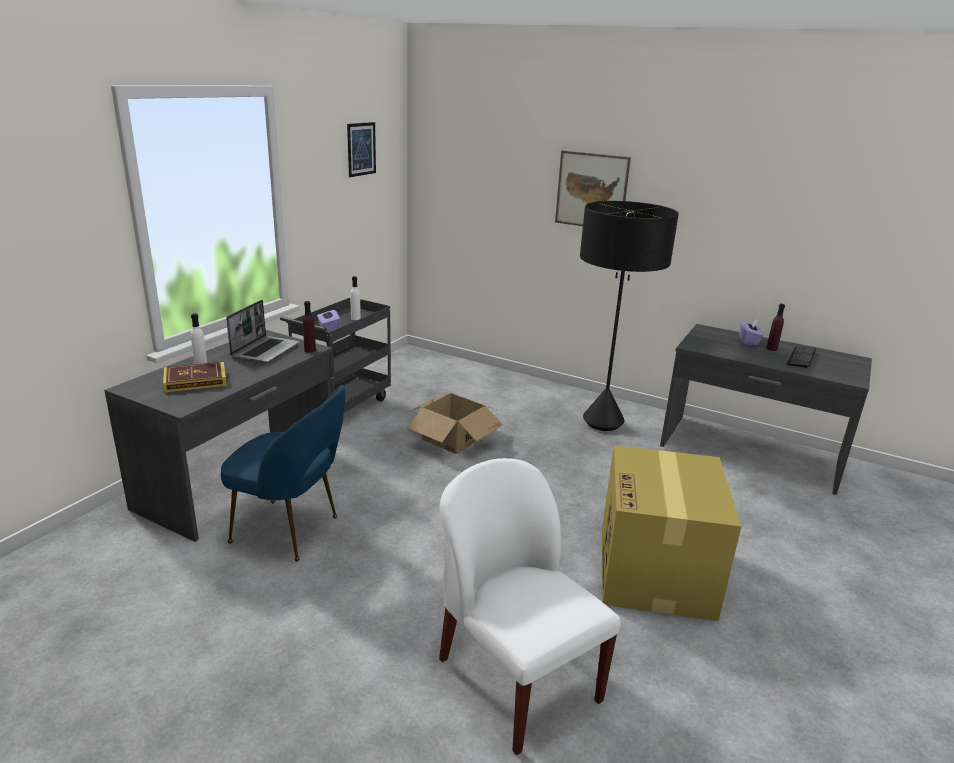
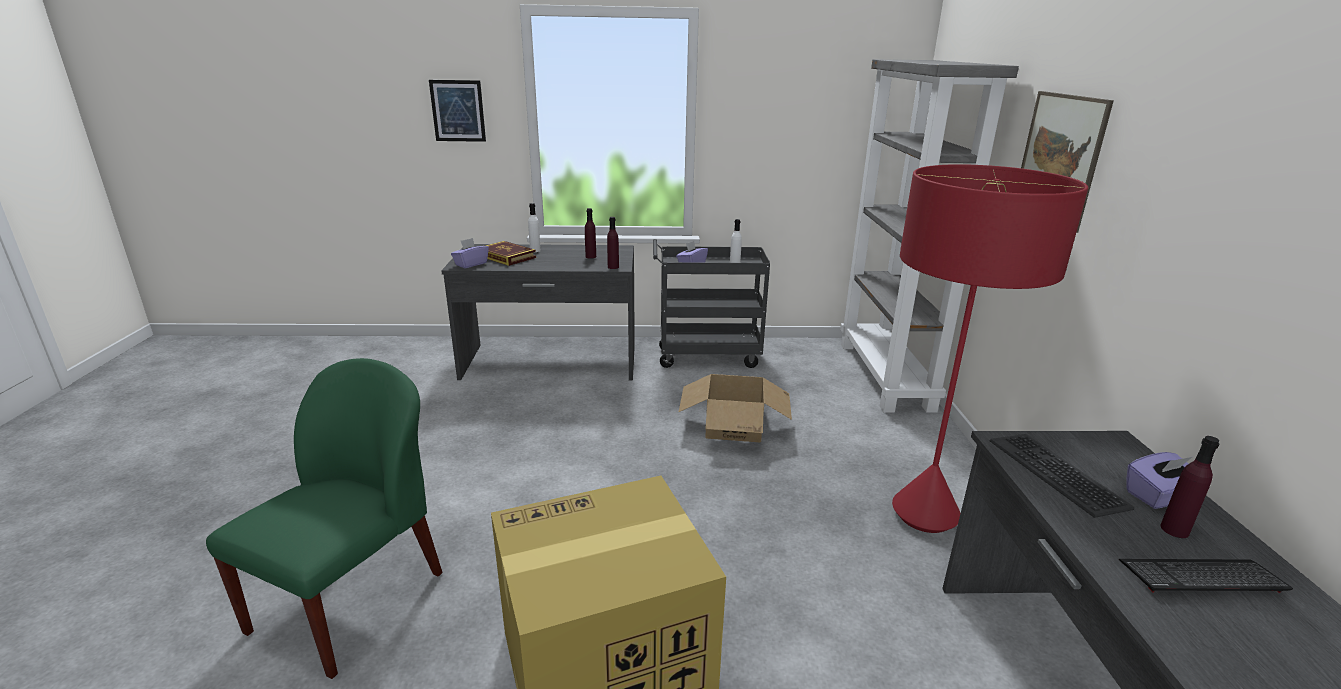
camera: 60 degrees right, 0 degrees up
blue chair [221,385,345,561] -> none
laptop [226,300,300,363] -> purple bottle [585,208,596,259]
picture [347,122,376,177] -> picture moved to [429,80,486,142]
white chair [439,458,621,755] -> green chair [206,358,442,679]
black floor lamp [580,201,679,431] -> red floor lamp [892,164,1088,533]
none -> purple tissue box [451,238,489,268]
none -> grey bookcase [840,59,1019,413]
none -> keyboard [990,434,1134,518]

